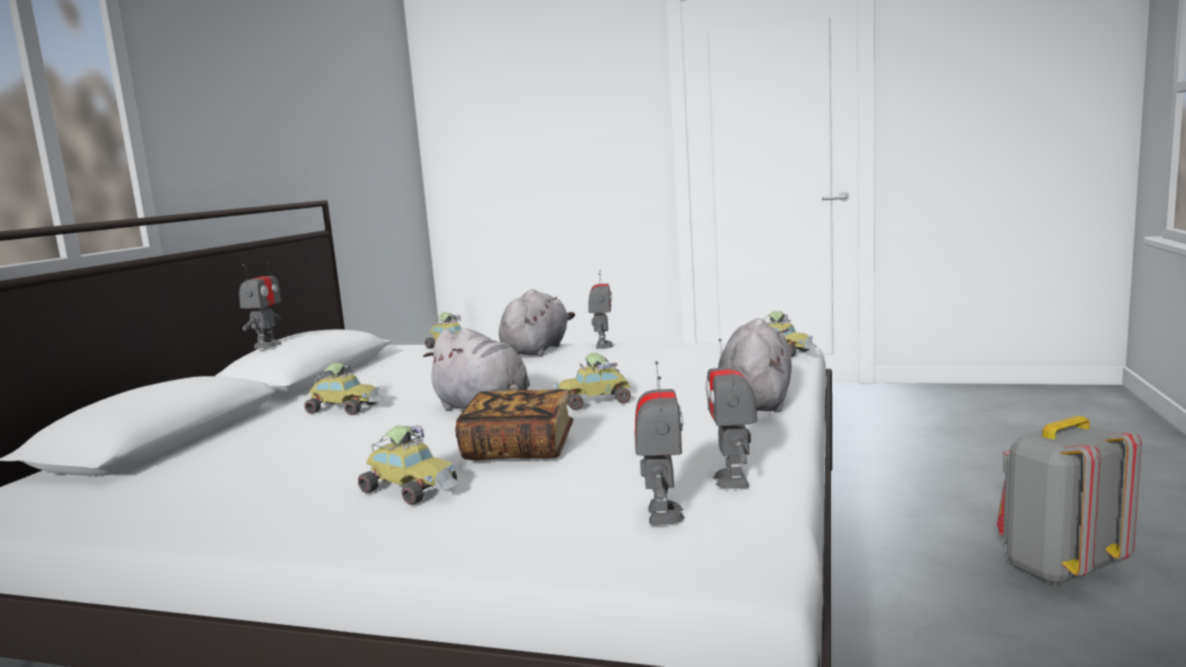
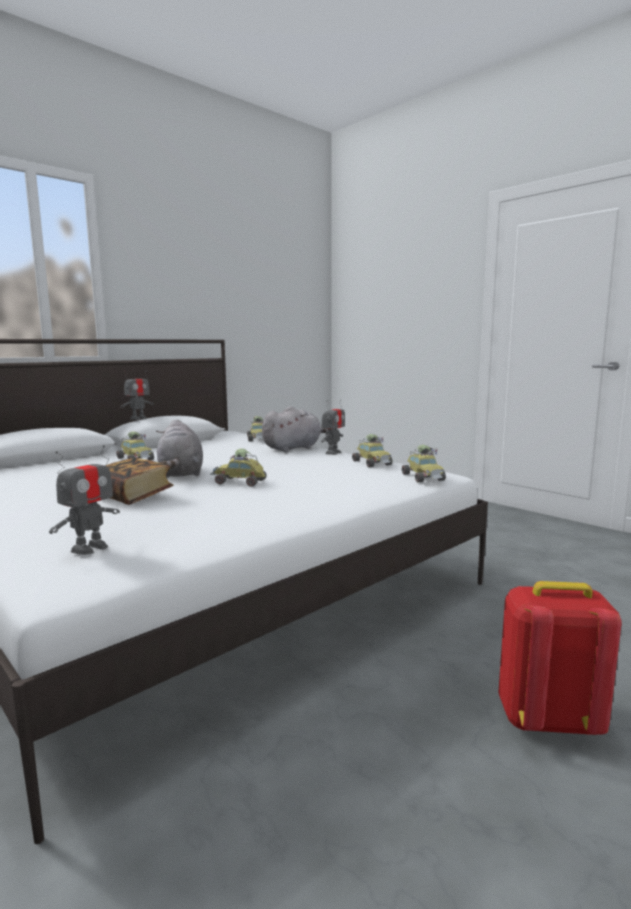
camera: 30 degrees right, 0 degrees up
toy car [358,425,459,505] -> toy car moved to [352,434,393,467]
toy robot [706,338,757,489] -> none
grey plush toy [718,318,792,412] -> none
grey backpack [997,416,1142,585] -> red backpack [498,581,622,735]

